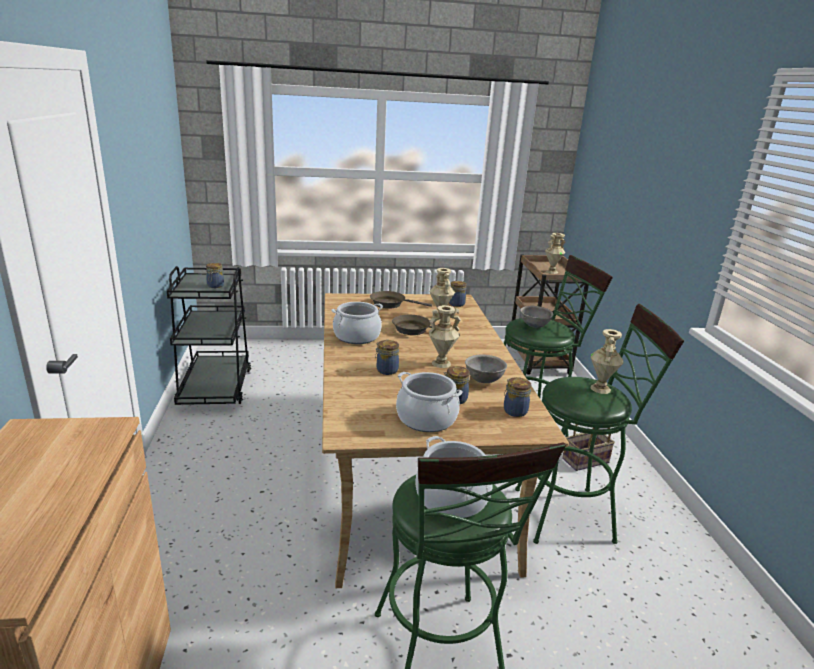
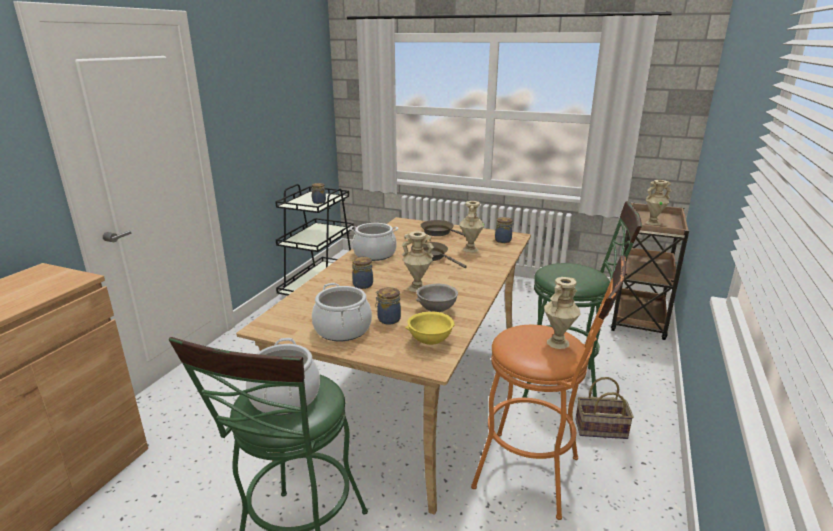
camera: 30 degrees right, 0 degrees up
jar [504,377,531,417] -> yellow bowl [405,312,455,345]
green stool [515,304,684,544] -> orange stool [471,255,626,520]
grey bowl [520,306,553,328] -> none

